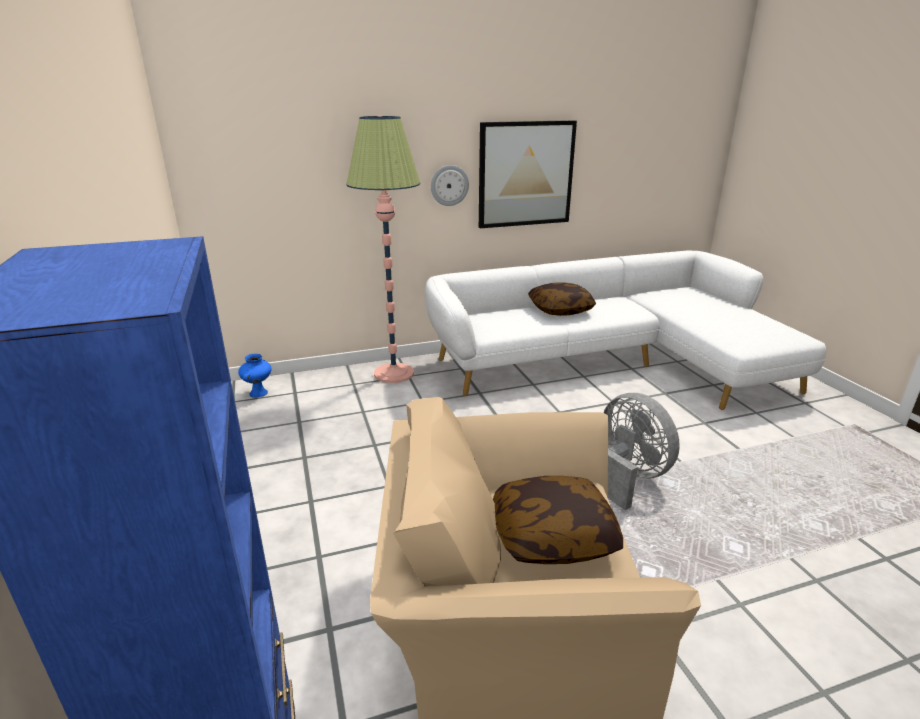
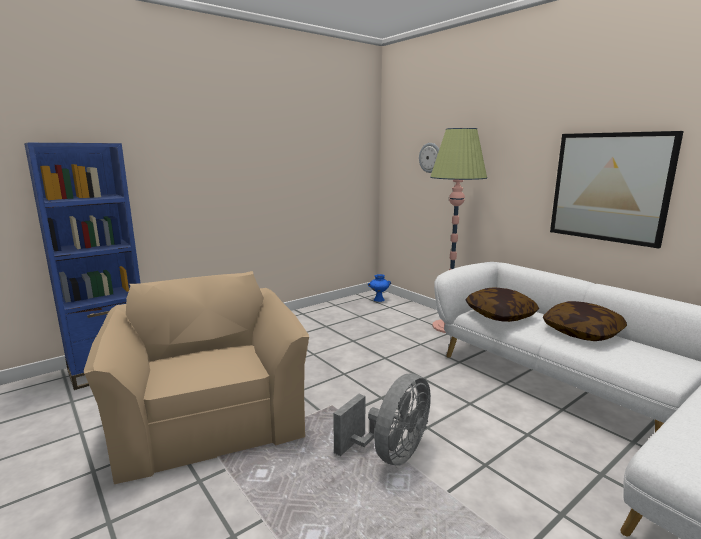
camera: 70 degrees right, 10 degrees down
wall clock [431,165,469,206] -> wall clock moved to [419,143,439,173]
pillow [493,476,623,564] -> pillow moved to [465,287,539,322]

